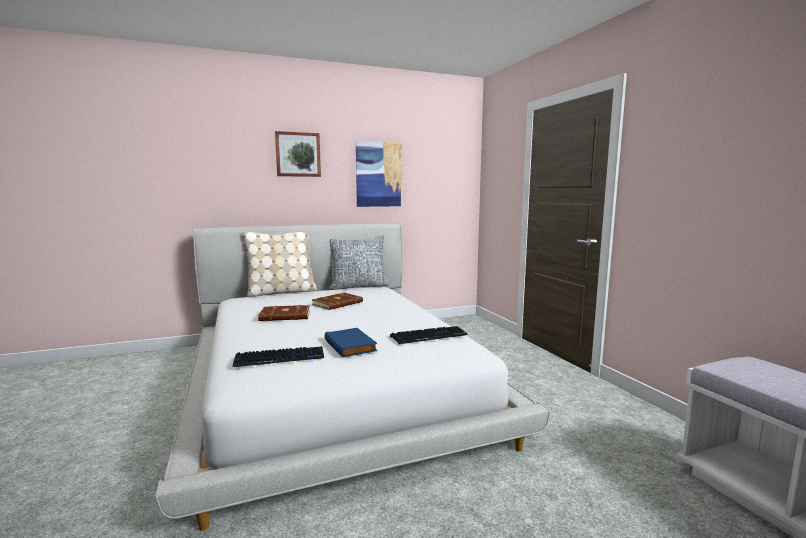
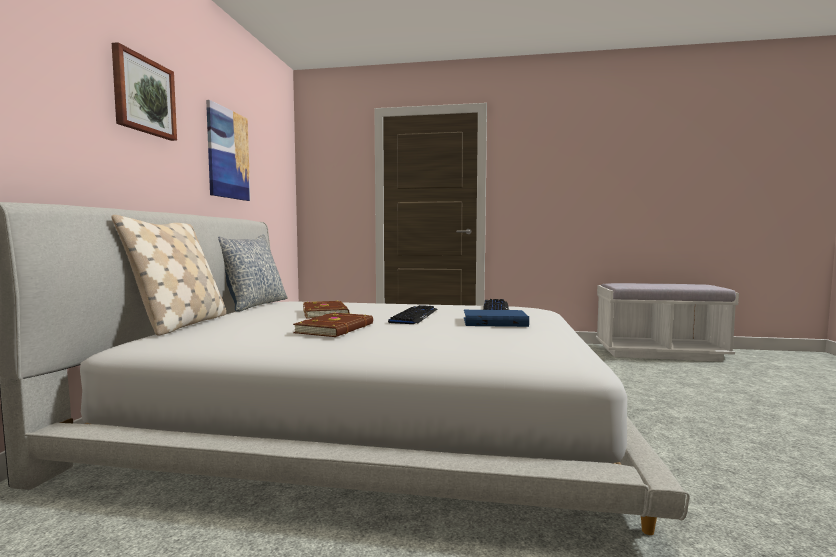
camera: 60 degrees left, 5 degrees down
keyboard [232,346,324,367] -> keyboard moved to [388,305,437,324]

